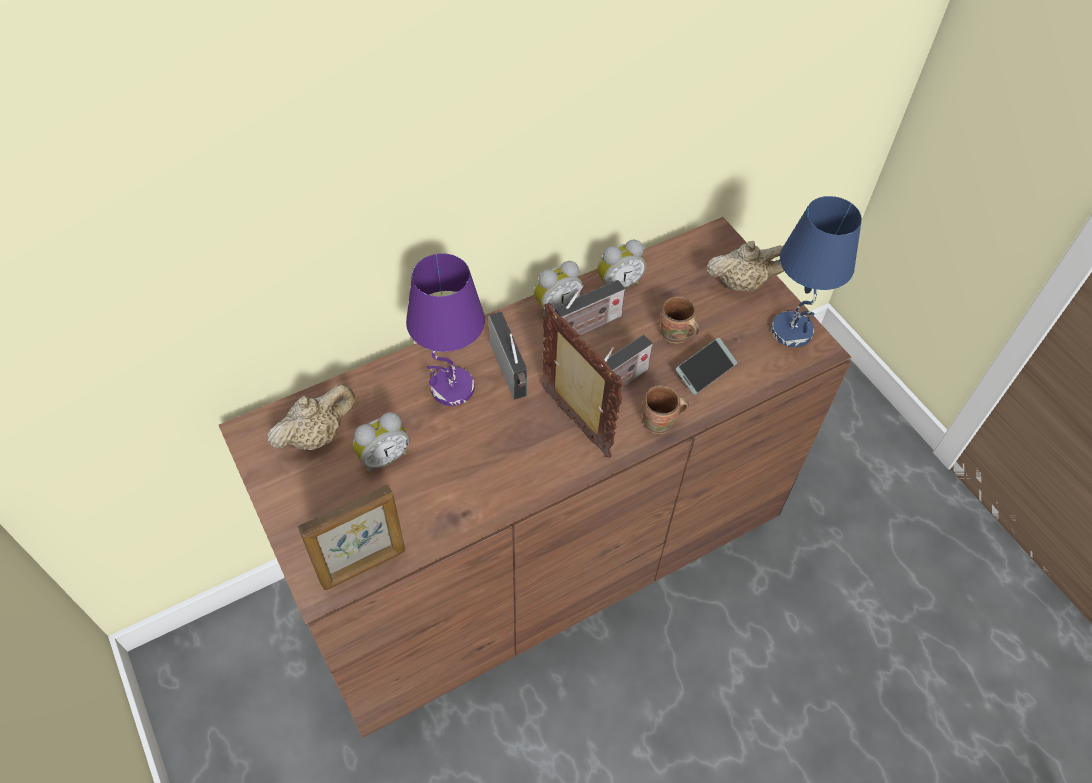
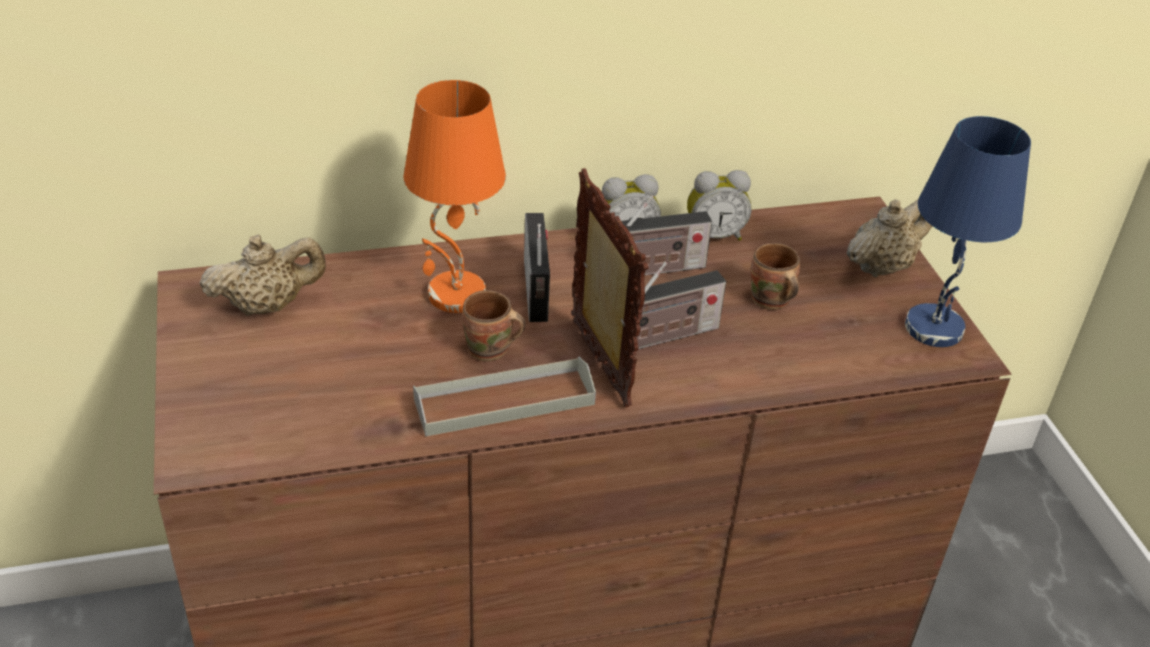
camera: 15 degrees right, 15 degrees down
picture frame [298,484,405,590] -> none
alarm clock [353,412,409,474] -> none
purple table lamp [406,253,485,406] -> orange table lamp [403,80,506,313]
brown mug [642,385,689,434] -> brown mug moved to [462,290,526,361]
phone [675,338,737,395] -> none
beige teapot [707,241,784,292] -> beige teapot turned 45 degrees counterclockwise [846,199,932,278]
none -> grey tray [413,357,596,437]

